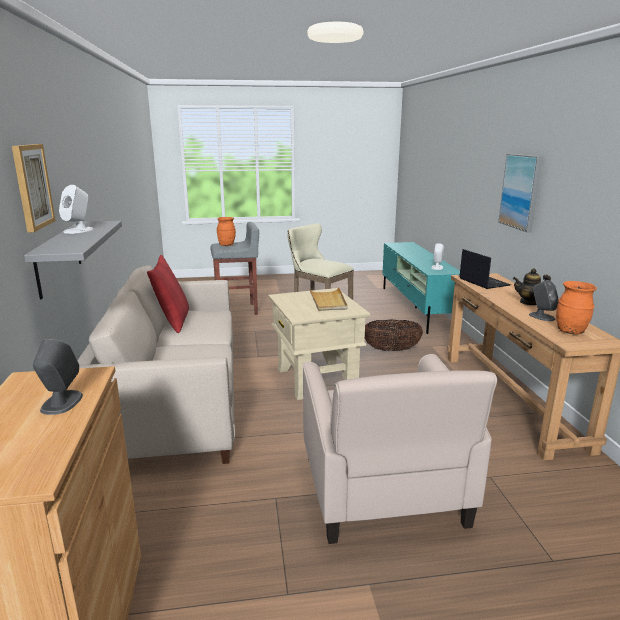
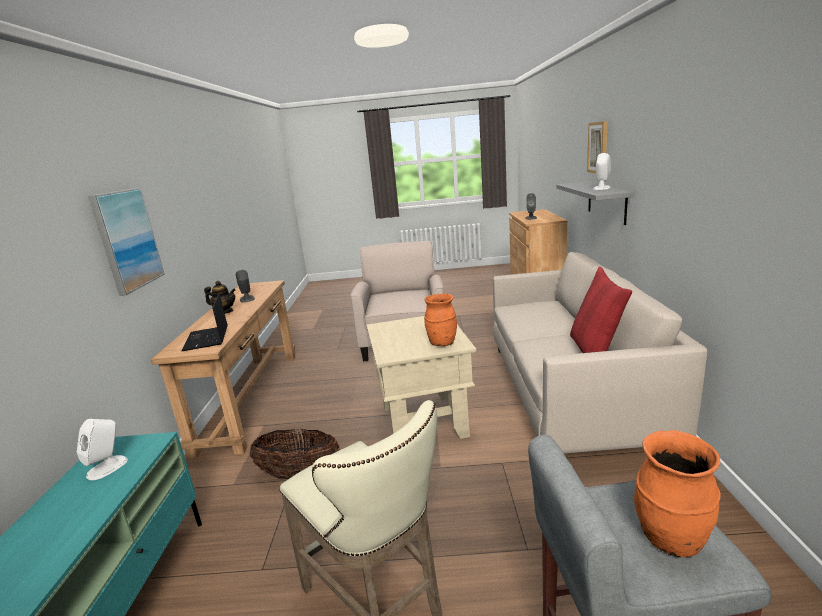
camera: 170 degrees left, 0 degrees up
beige tray [309,287,347,311] -> none
orange vase [556,281,597,334] -> orange vase moved to [424,294,457,346]

